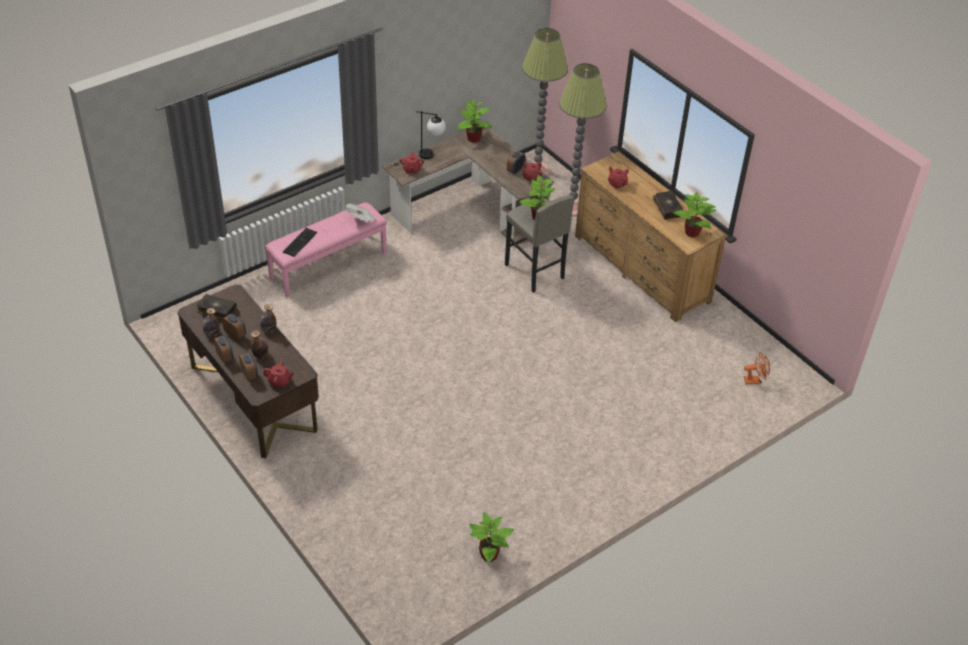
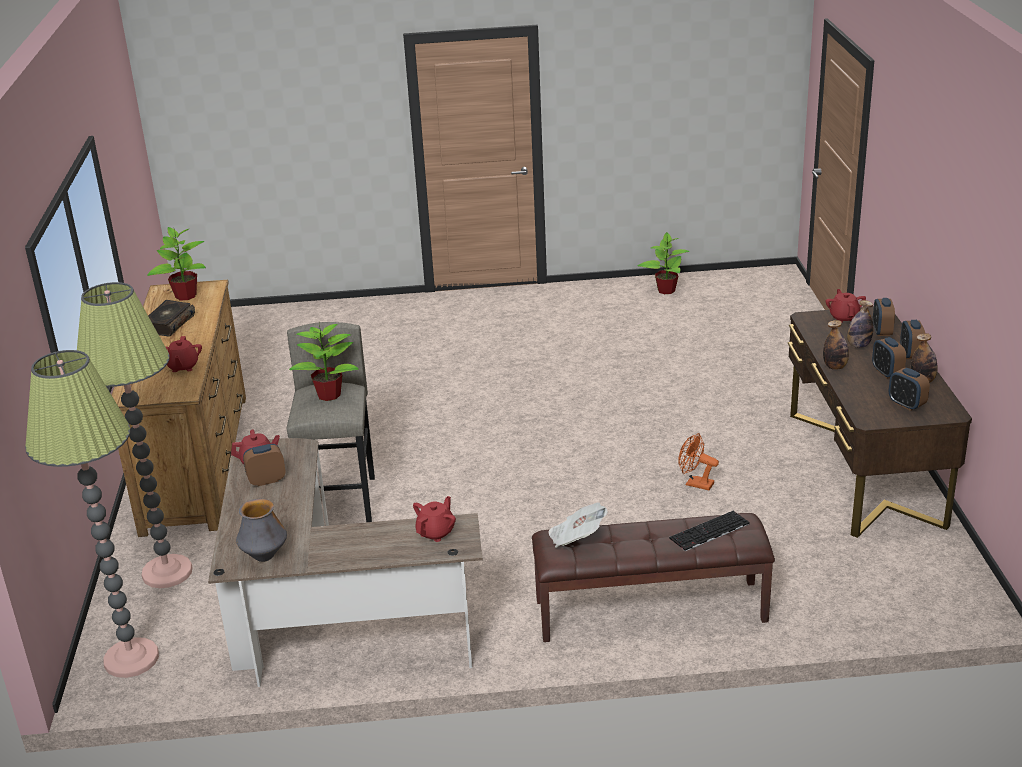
camera: 145 degrees left, 15 degrees down
book [196,294,237,320] -> alarm clock [889,368,930,411]
red teapot [263,361,294,387] -> red teapot turned 45 degrees clockwise [826,289,866,322]
pink bench [265,203,387,298] -> brown bench [532,513,775,642]
table lamp [416,111,446,159] -> none
potted plant [456,99,492,143] -> vase [236,499,287,562]
orange fan [744,352,770,384] -> orange fan moved to [678,433,719,490]

